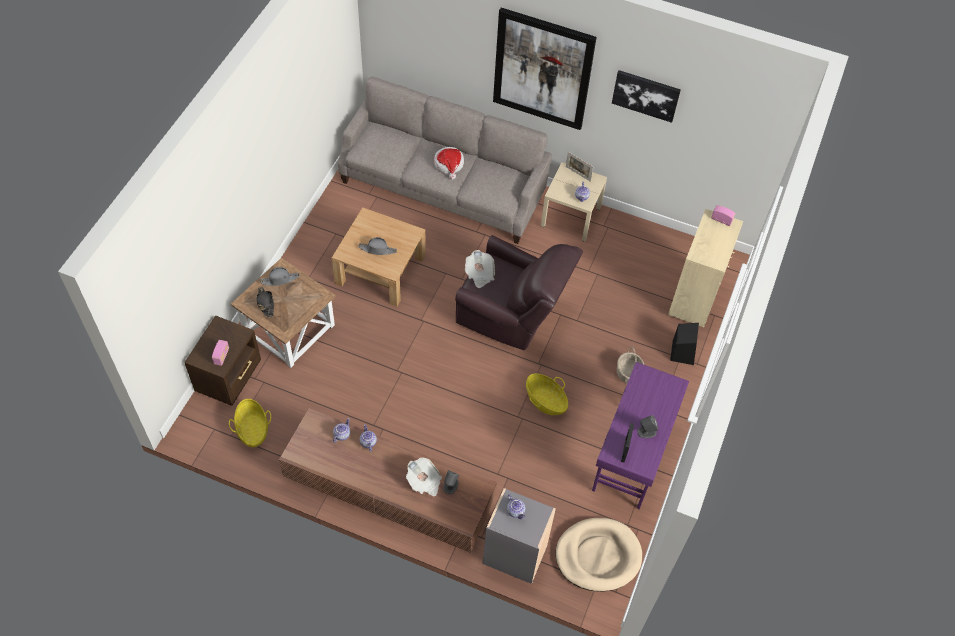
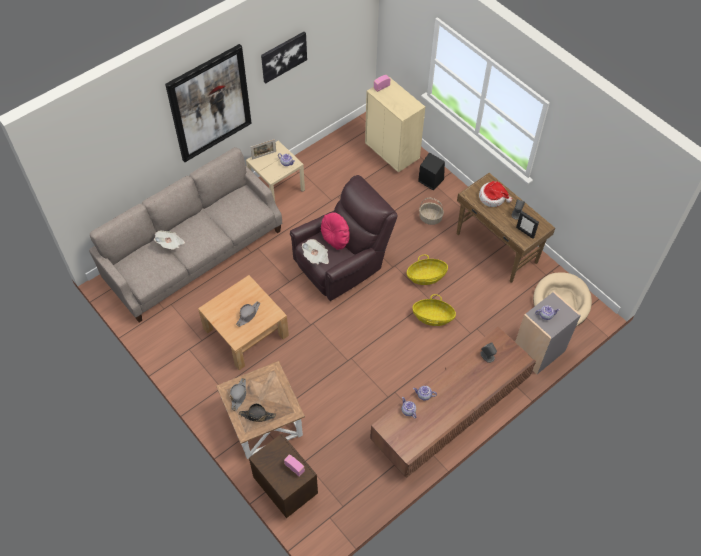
camera: 60 degrees left, 0 degrees up
basket [229,399,271,447] -> basket moved to [413,294,456,326]
newspaper [406,458,442,496] -> newspaper moved to [154,230,185,250]
hat [434,147,464,180] -> hat moved to [479,181,512,207]
purple console table [592,362,689,509] -> brown console table [457,173,555,283]
none -> pink pillow [321,212,350,250]

